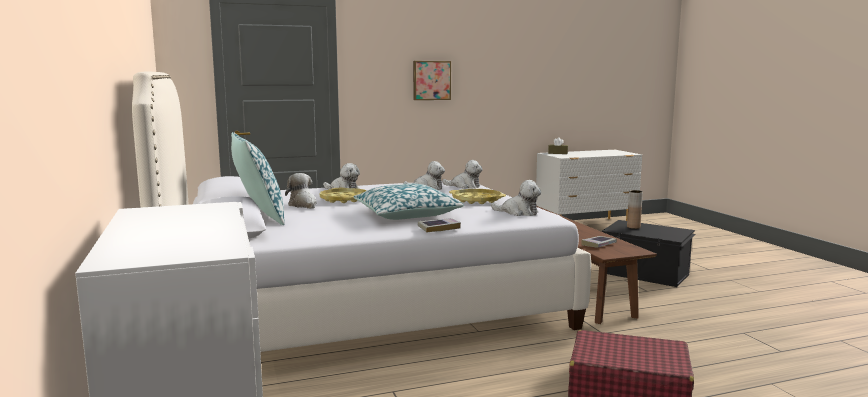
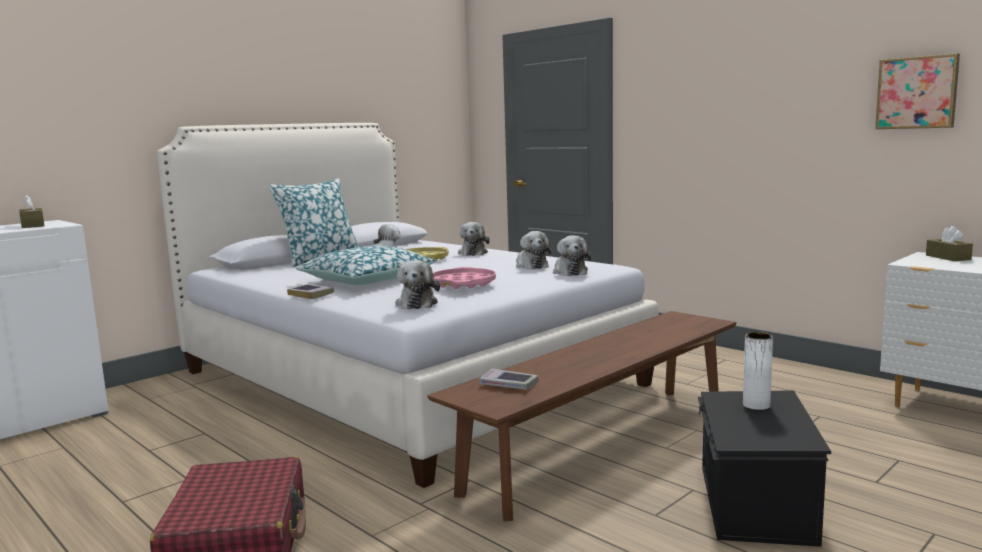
camera: 65 degrees right, 0 degrees up
picture [413,61,451,100] -> picture moved to [875,53,960,129]
yellow tray [449,189,506,204] -> pink tray [433,267,496,289]
brown vase [627,190,643,229] -> white vase [743,332,773,410]
none -> brown tissue box [19,195,45,228]

